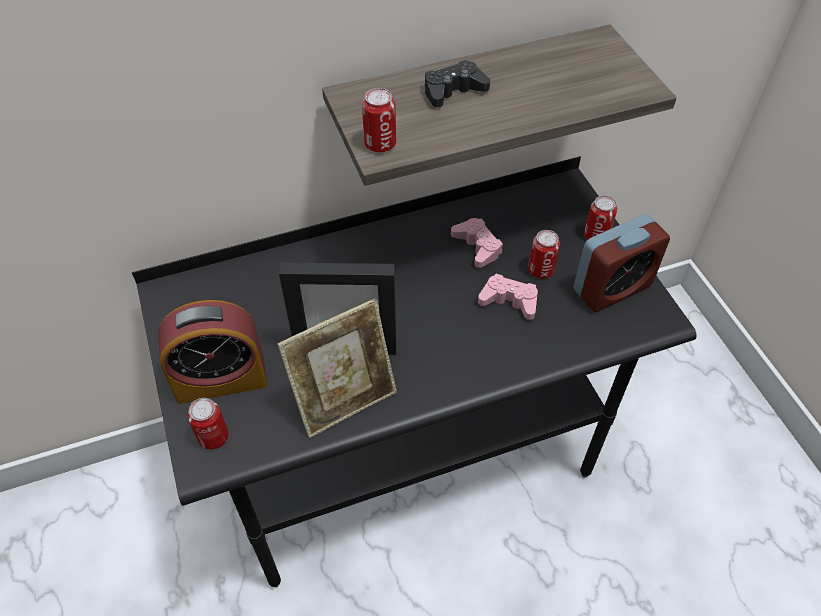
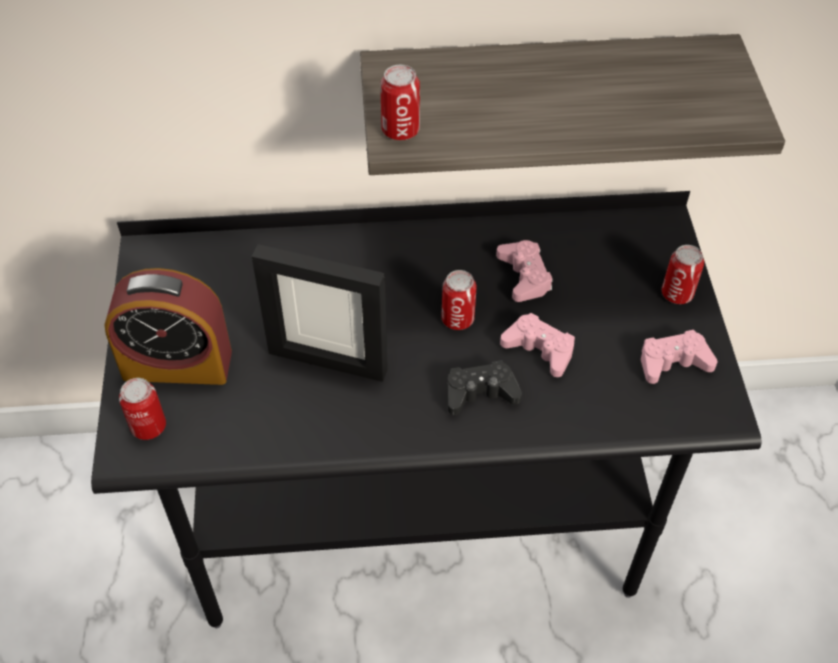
camera: 15 degrees right, 0 degrees up
picture frame [277,298,397,438] -> none
black game controller [425,60,490,107] -> black game controller moved to [447,360,522,415]
can [528,230,560,279] -> can moved to [441,270,476,330]
alarm clock [573,214,670,312] -> pink game controller [641,330,718,384]

